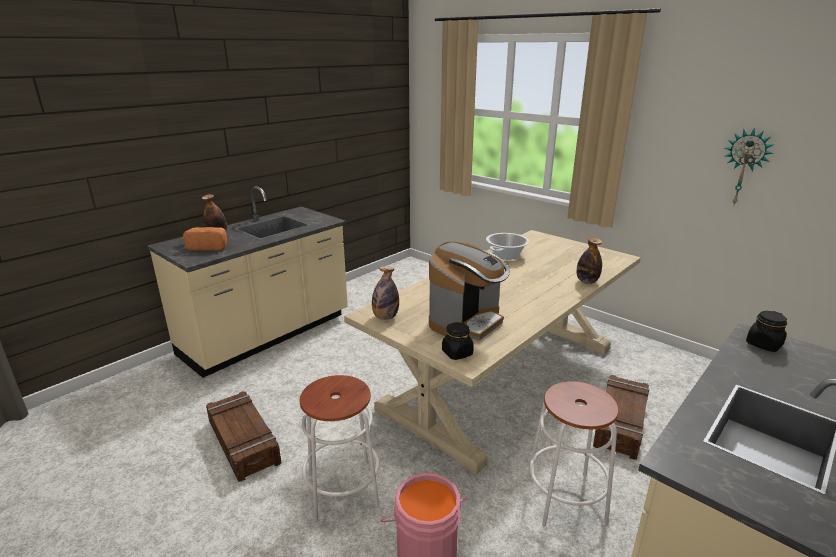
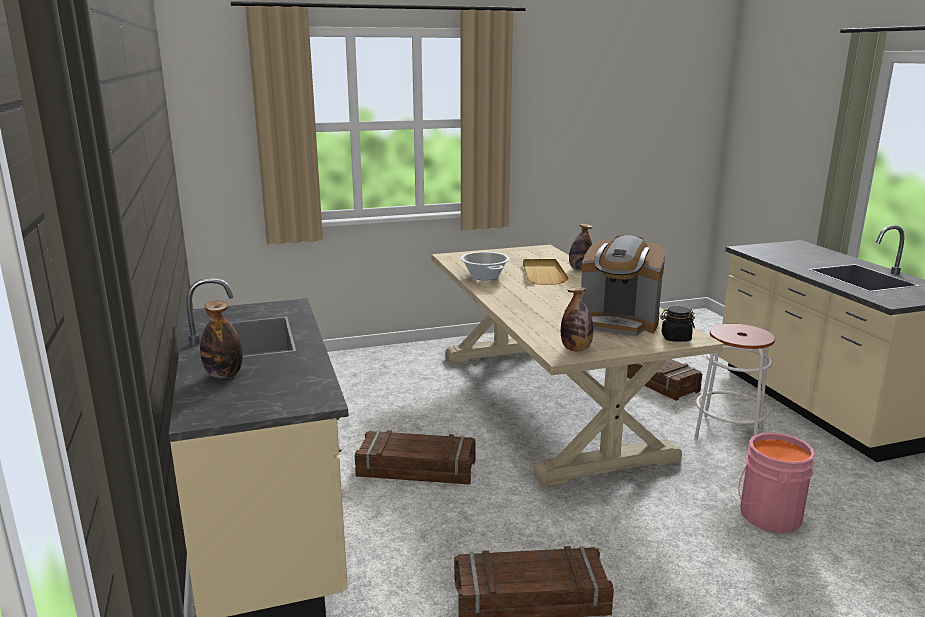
camera: 60 degrees left, 5 degrees down
bread [183,227,227,250] -> none
white stool [300,375,380,522] -> none
coffee machine [429,242,510,341] -> coffee machine turned 135 degrees clockwise [581,235,666,336]
wall clock [724,128,774,205] -> none
black jar [746,311,787,352] -> none
none -> crate [355,430,476,485]
none -> beige tray [523,259,569,285]

